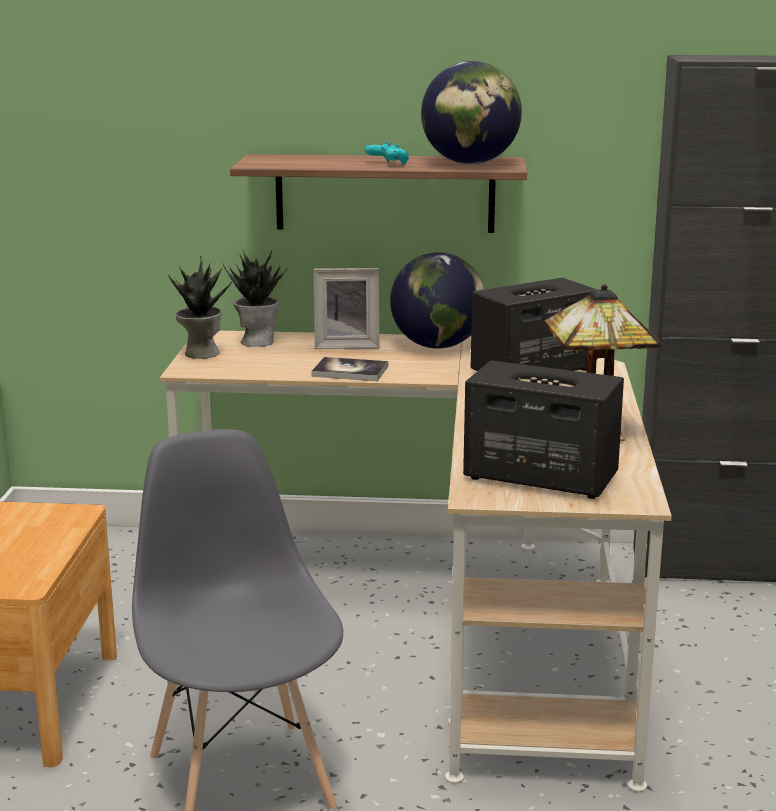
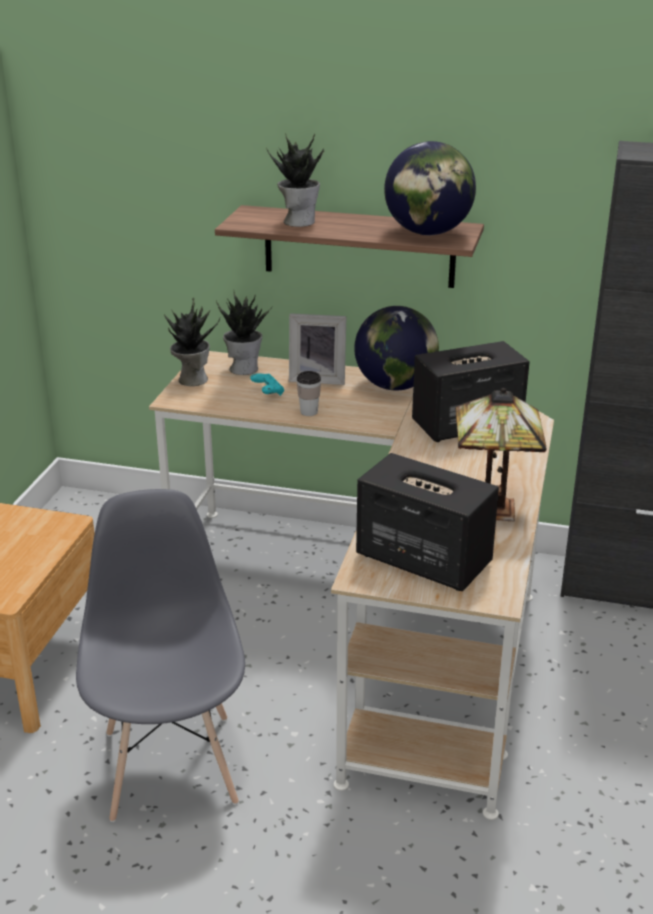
camera: 10 degrees right, 10 degrees up
book [312,357,388,381] -> cup [297,371,321,416]
turquoise game controller [365,142,409,165] -> turquoise game controller moved to [250,373,284,396]
none -> potted plant [266,133,325,227]

